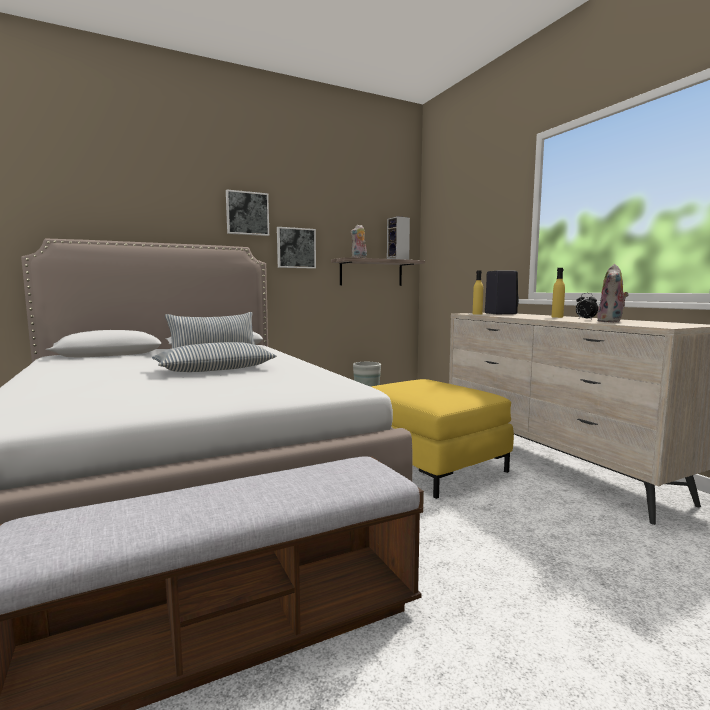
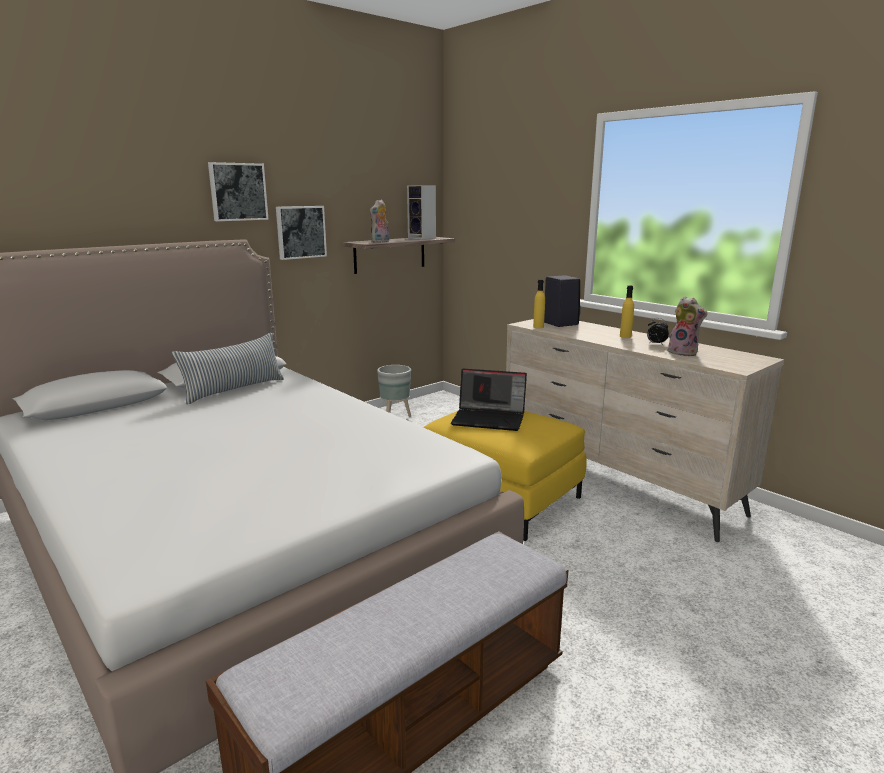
camera: 15 degrees left, 10 degrees up
pillow [152,342,277,372] -> none
plush toy [597,264,629,322] -> plush toy turned 60 degrees counterclockwise [666,296,708,356]
none -> laptop [451,369,527,431]

